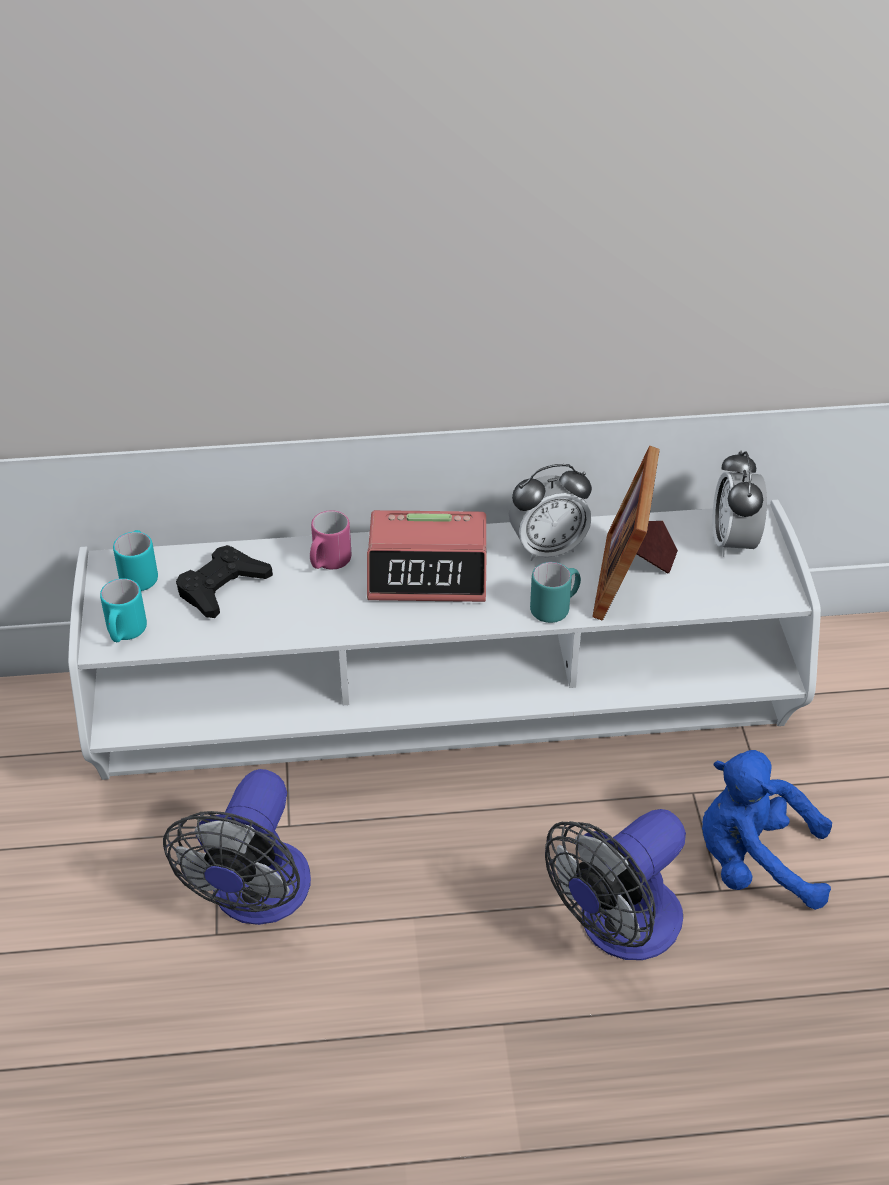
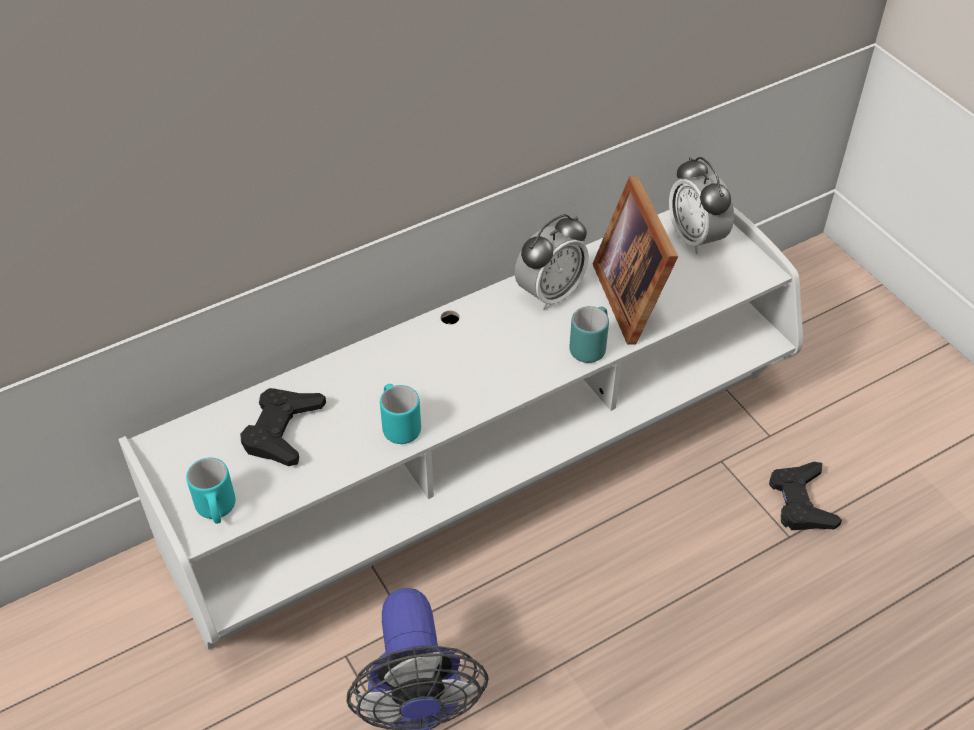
camera: 25 degrees left, 5 degrees up
turquoise mug [113,530,158,591] -> turquoise mug moved to [380,384,421,444]
pink mug [310,510,351,570] -> none
alarm clock [367,510,487,602] -> none
fan [545,809,686,960] -> none
blue plush toy [702,750,832,910] -> black game controller [769,462,842,530]

